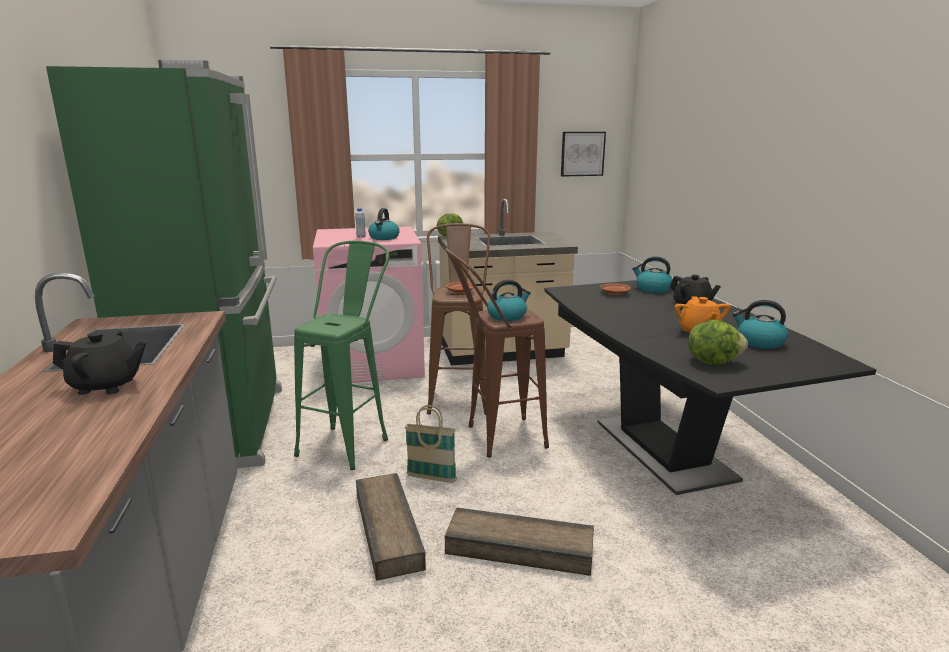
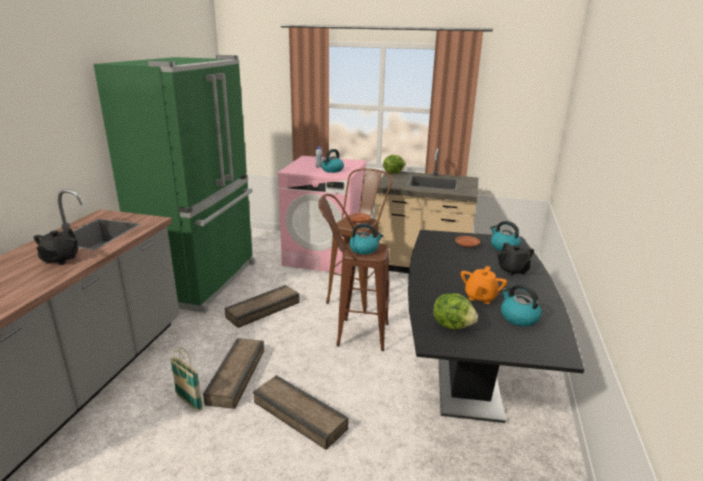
camera: 25 degrees right, 5 degrees up
black teapot [53,330,146,395] -> black teapot turned 75 degrees clockwise [33,228,78,265]
green stool [294,241,390,470] -> crate [225,285,300,328]
basket [404,405,457,483] -> basket moved to [170,347,203,412]
picture [561,132,606,176] -> none

